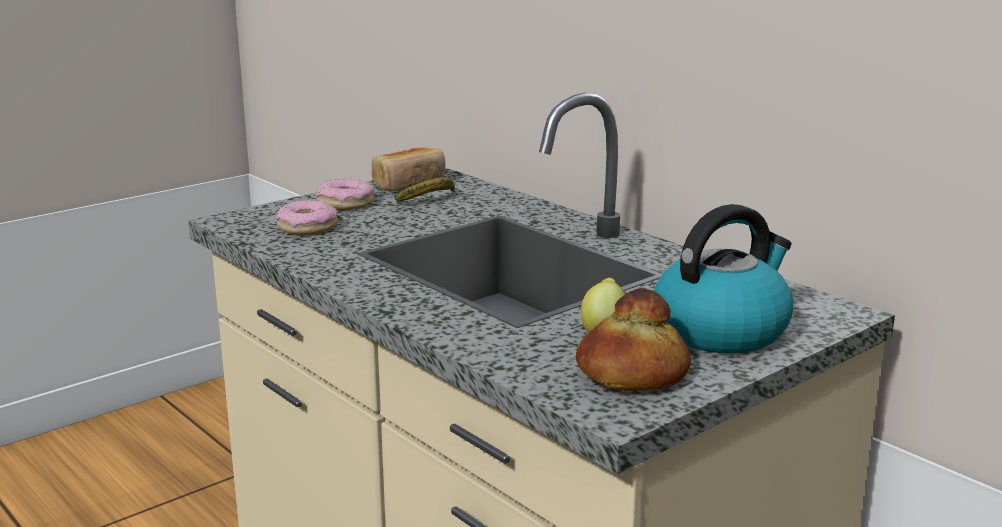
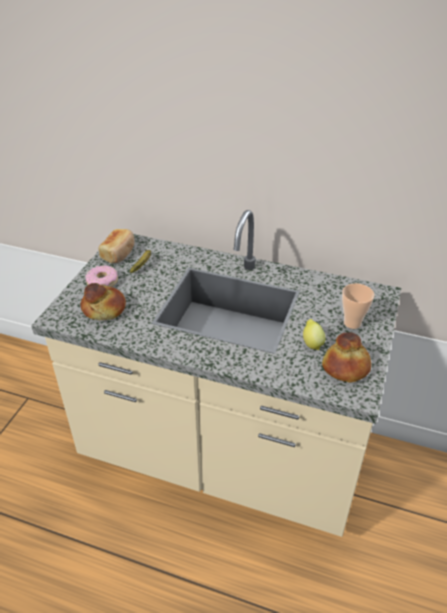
camera: 30 degrees left, 20 degrees up
donut [276,200,338,235] -> bread [81,283,126,320]
kettle [654,204,794,353] -> cup [342,283,374,329]

